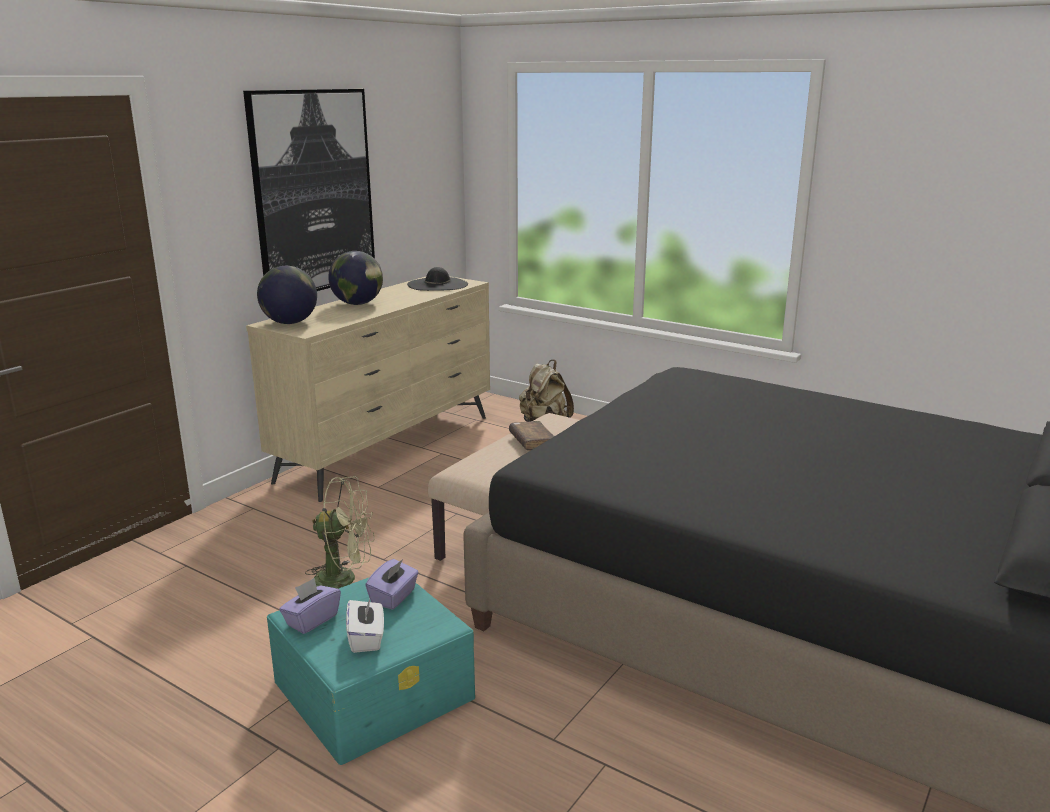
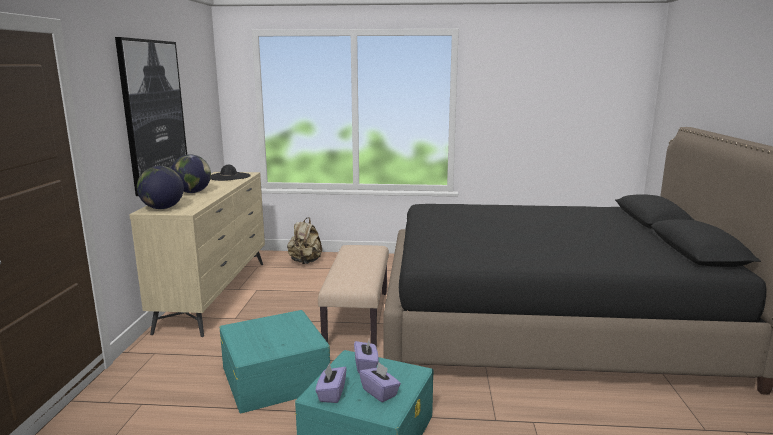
camera: 30 degrees left, 5 degrees down
green fan [305,477,374,589] -> turquoise storage box [220,310,330,413]
white tissue box [346,599,384,653] -> purple tissue box [359,362,401,402]
brown book [509,421,554,451] -> none

